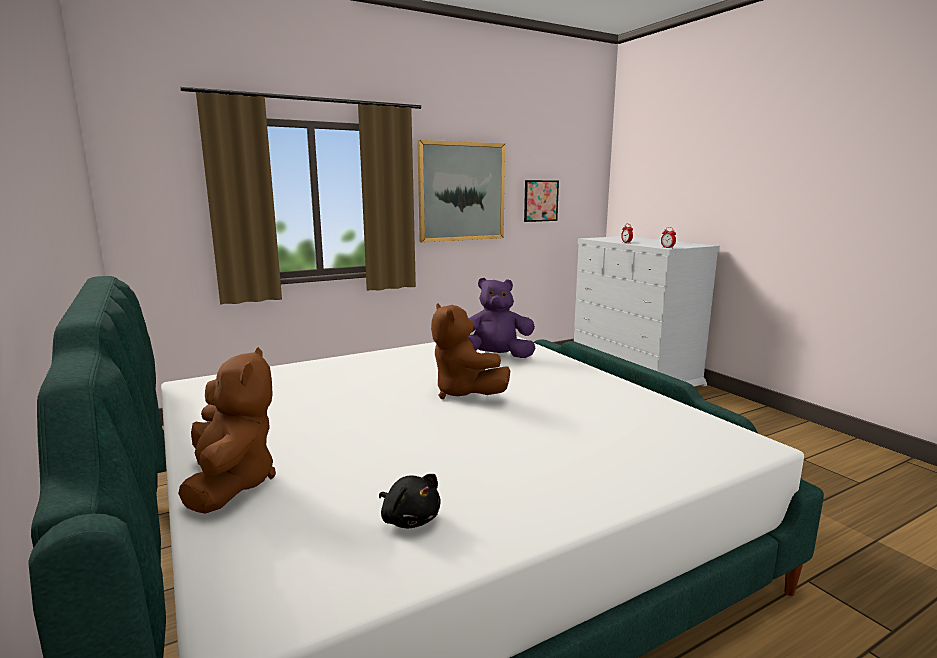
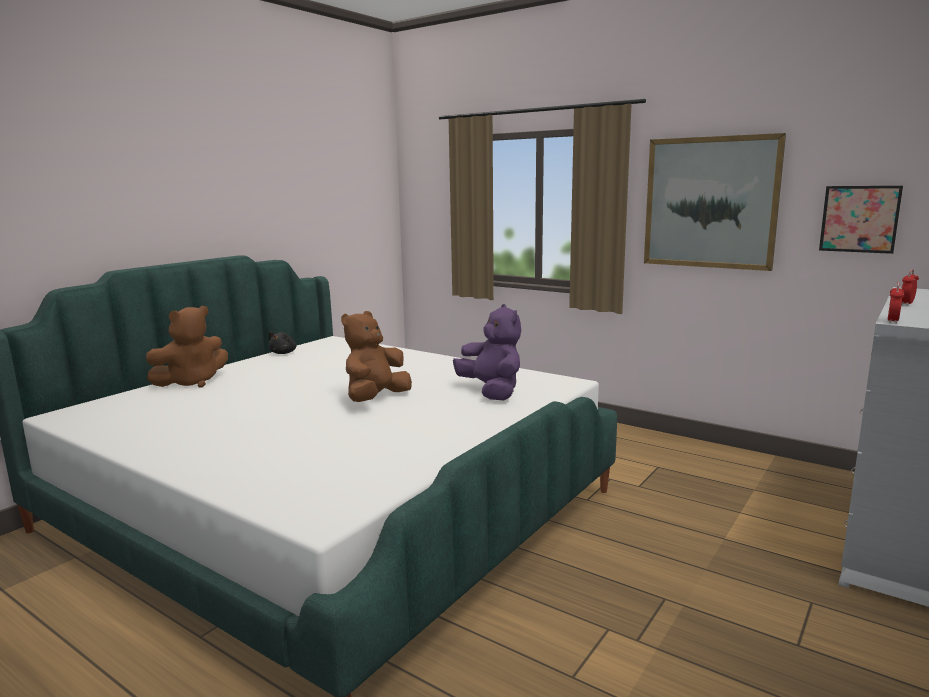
camera: 65 degrees right, 0 degrees up
black plush toy [379,474,441,528] -> black plush toy moved to [268,331,296,354]

